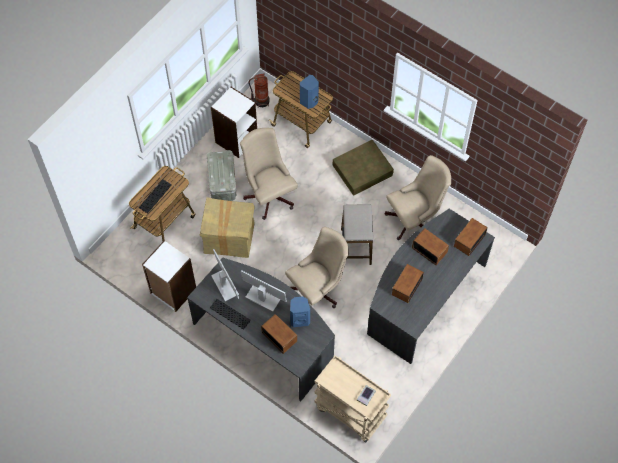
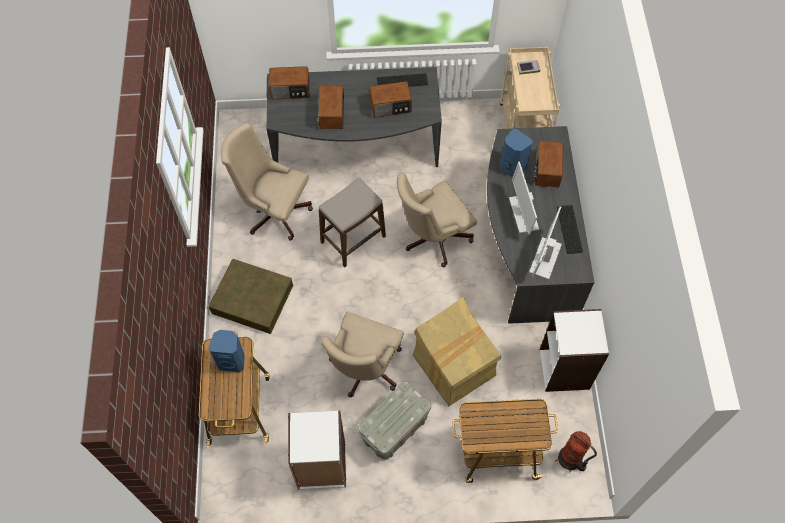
camera: 130 degrees left, 0 degrees up
keyboard [139,180,172,213] -> keyboard moved to [377,73,428,87]
fire extinguisher [248,74,270,107] -> fire extinguisher moved to [556,431,597,473]
beige office chair [285,227,349,308] -> beige office chair turned 45 degrees counterclockwise [397,173,477,267]

